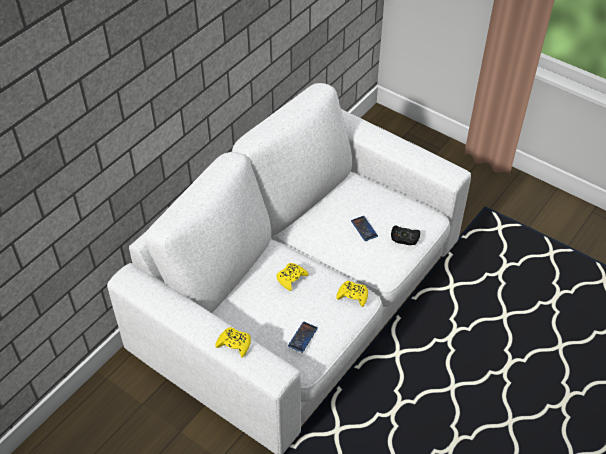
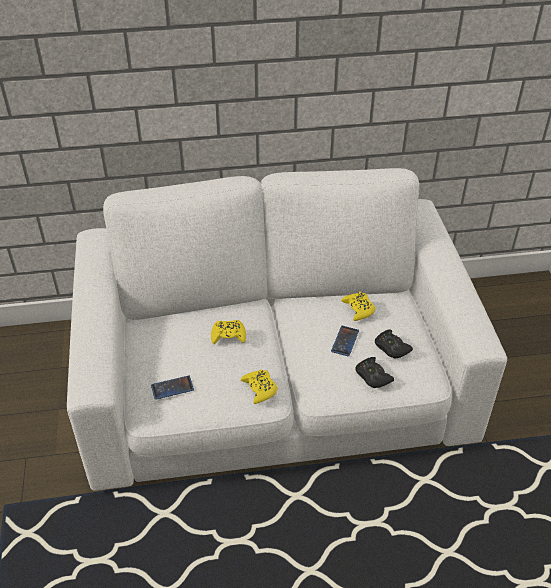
camera: 45 degrees right, 5 degrees down
yellow game controller [215,327,251,358] -> yellow game controller moved to [341,292,375,321]
none -> black game controller [375,329,413,359]

